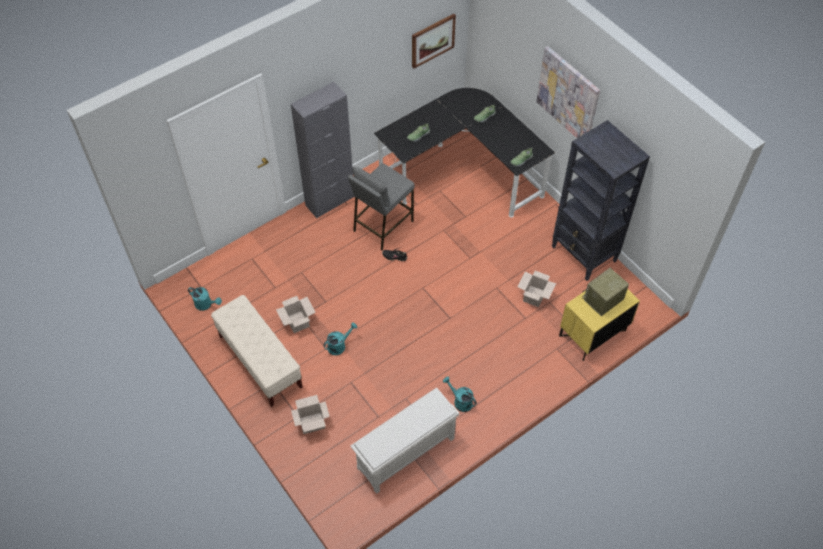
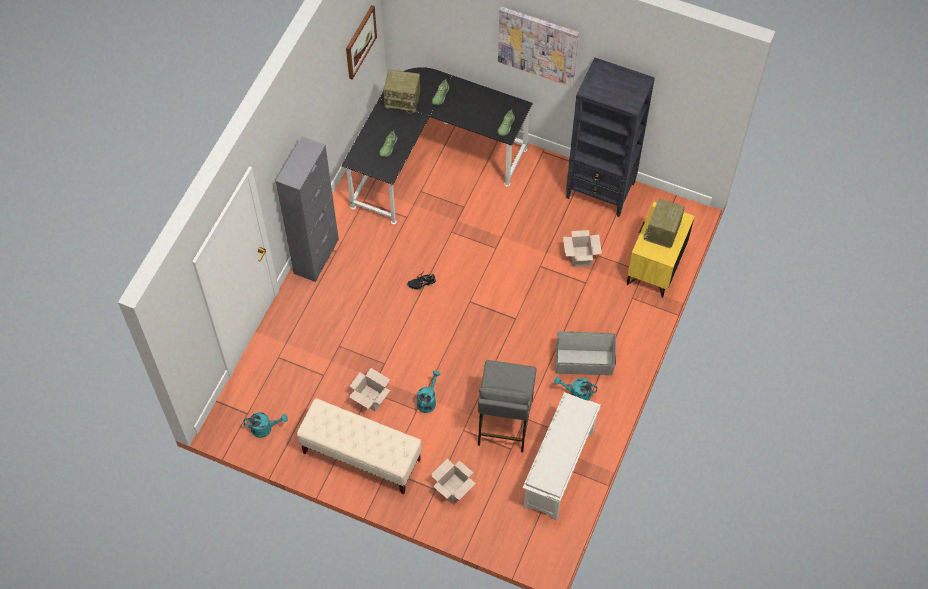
camera: 30 degrees left, 5 degrees up
grey stool [348,163,415,250] -> grey stool moved to [478,360,536,452]
none -> radio [383,69,420,114]
none -> grey storage box [556,331,616,375]

